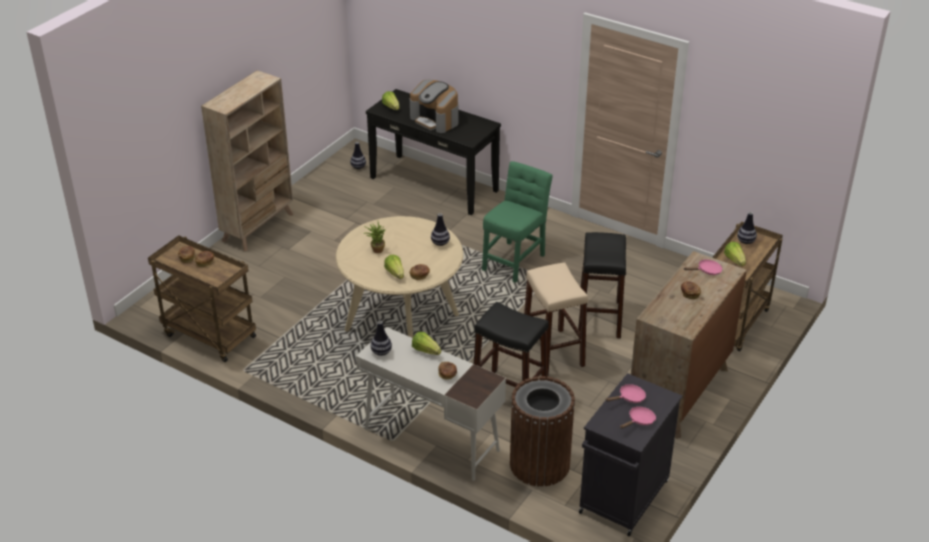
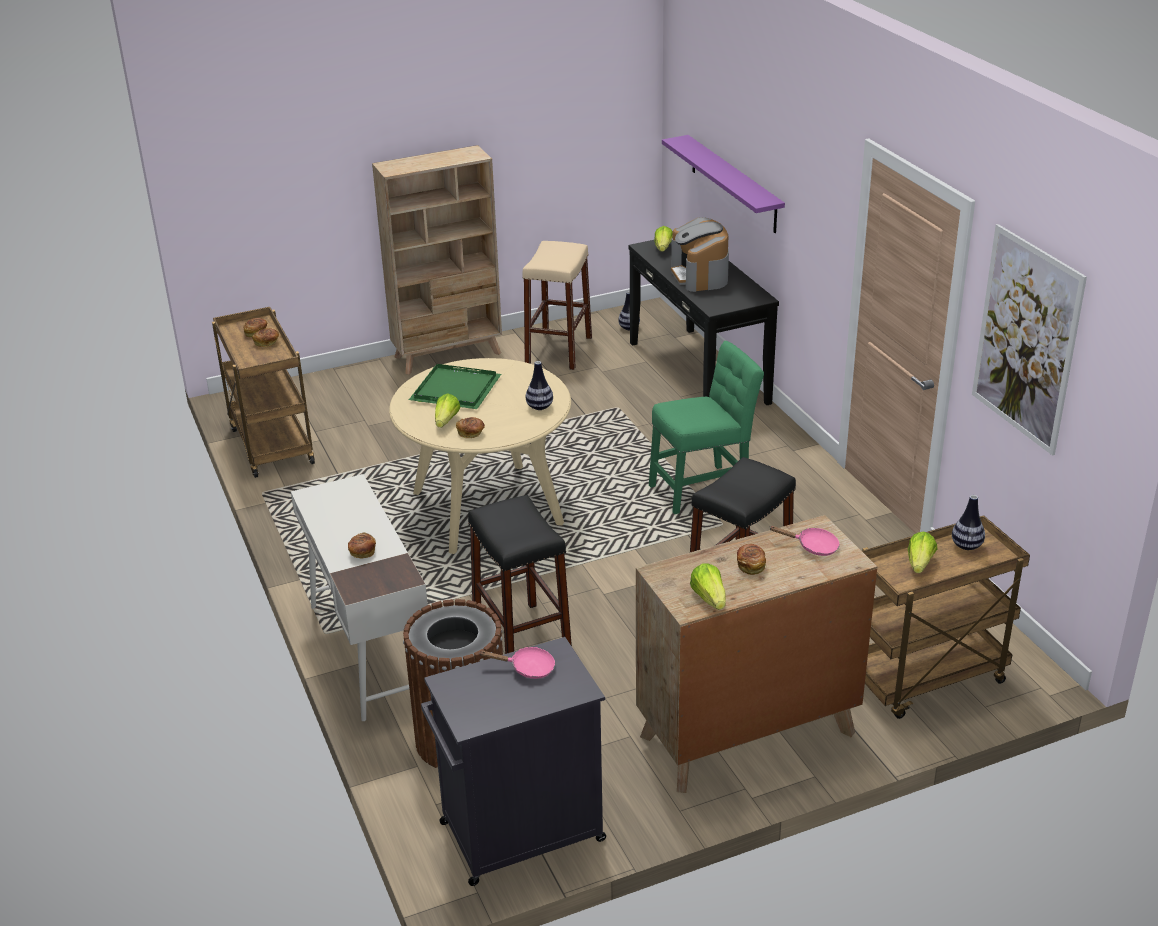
camera: 35 degrees right, 5 degrees down
potted plant [364,222,386,253] -> green tray [409,364,501,409]
vase [371,321,392,356] -> none
lettuce [412,332,441,355] -> lettuce moved to [690,563,726,610]
beige stool [524,262,588,375] -> beige stool moved to [522,241,592,370]
pink frying pan [620,407,656,429] -> none
none -> purple shelf [662,135,785,233]
none -> picture [972,224,1087,456]

